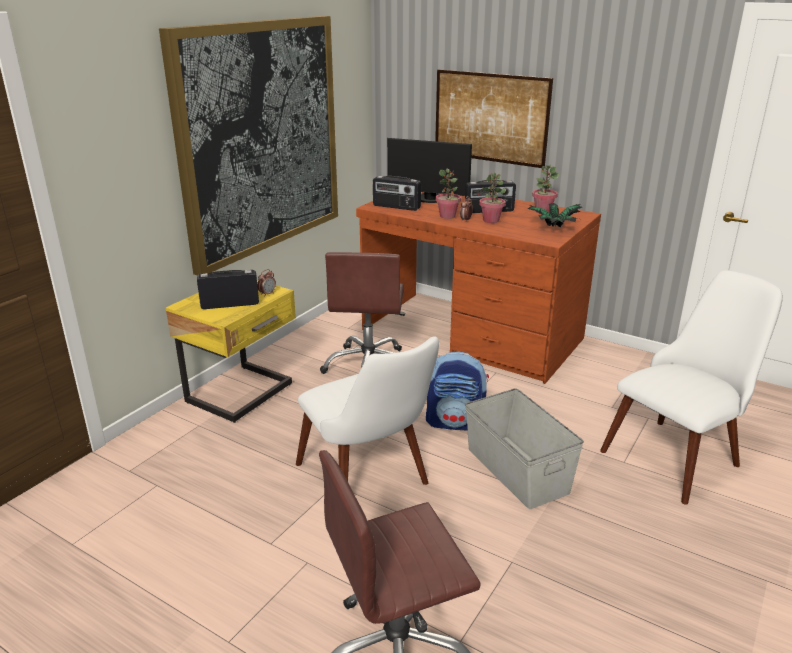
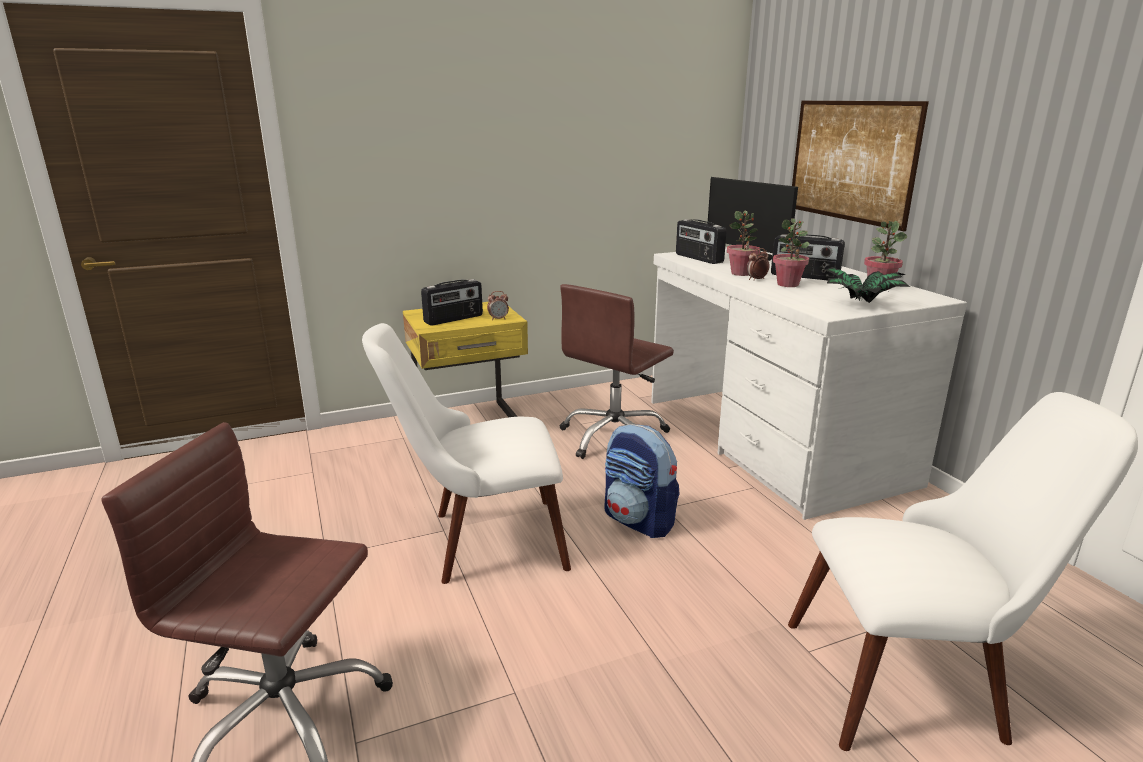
camera: 35 degrees right, 5 degrees down
picture [159,16,338,276] -> none
radio [197,270,259,309] -> radio turned 120 degrees clockwise [421,279,483,326]
white chair [296,336,439,485] -> white chair turned 75 degrees clockwise [362,323,571,584]
brown desk [356,192,601,384] -> white desk [651,247,967,520]
grey storage box [465,388,584,509] -> none

